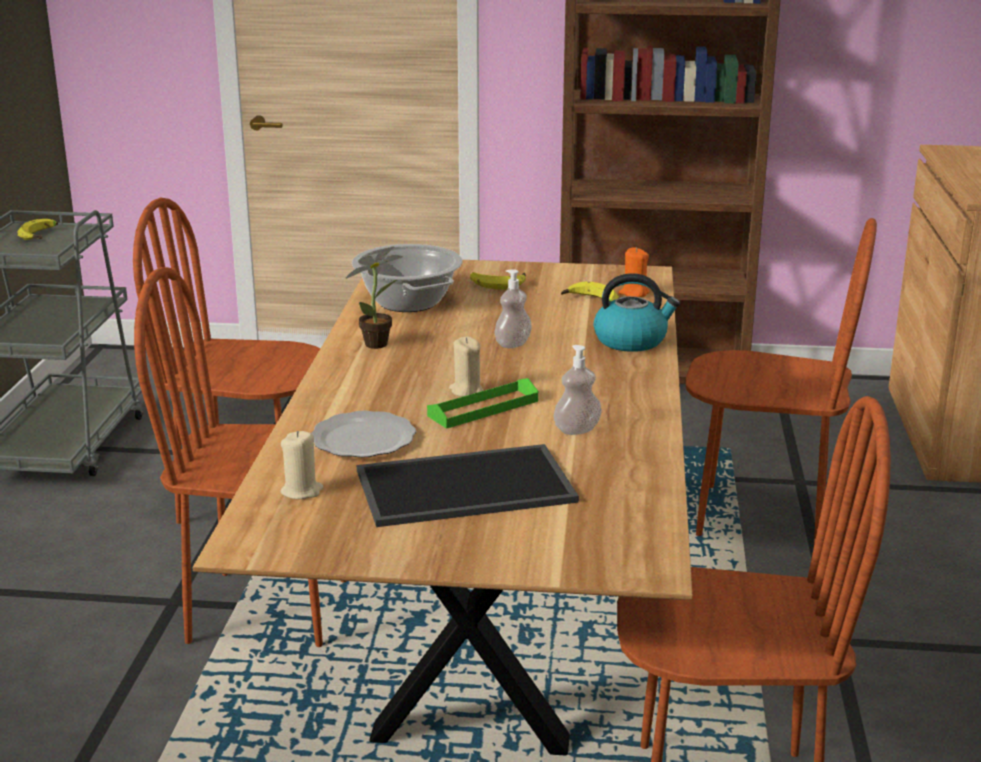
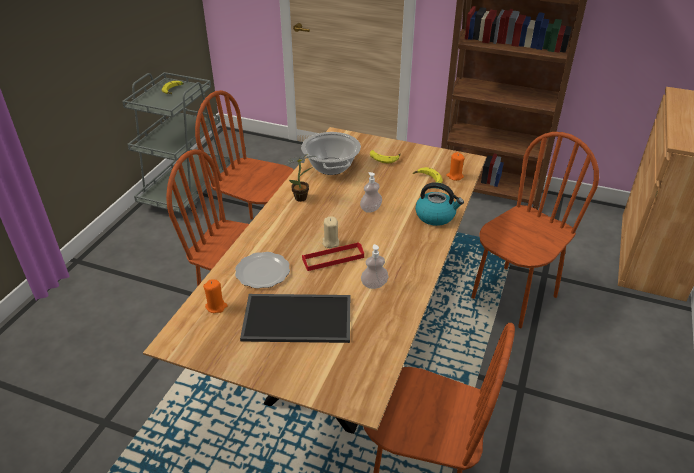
camera: 15 degrees right, 15 degrees up
beige candle [280,431,323,499] -> orange candle [203,280,228,313]
green tray [427,378,538,429] -> red tray [302,242,364,271]
brown chair [686,218,877,544] -> brown chair turned 75 degrees counterclockwise [471,132,599,328]

